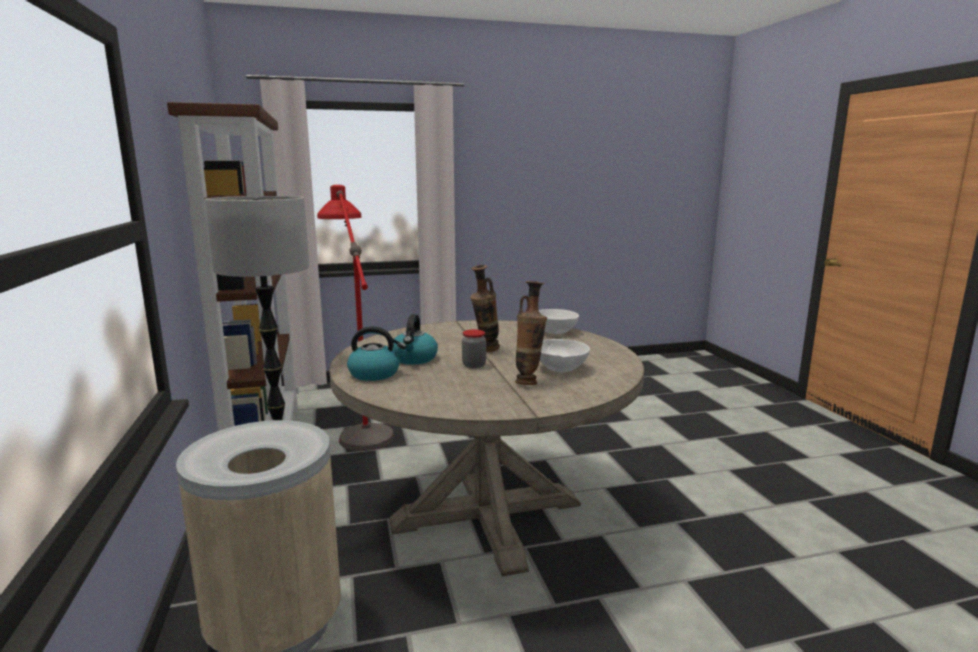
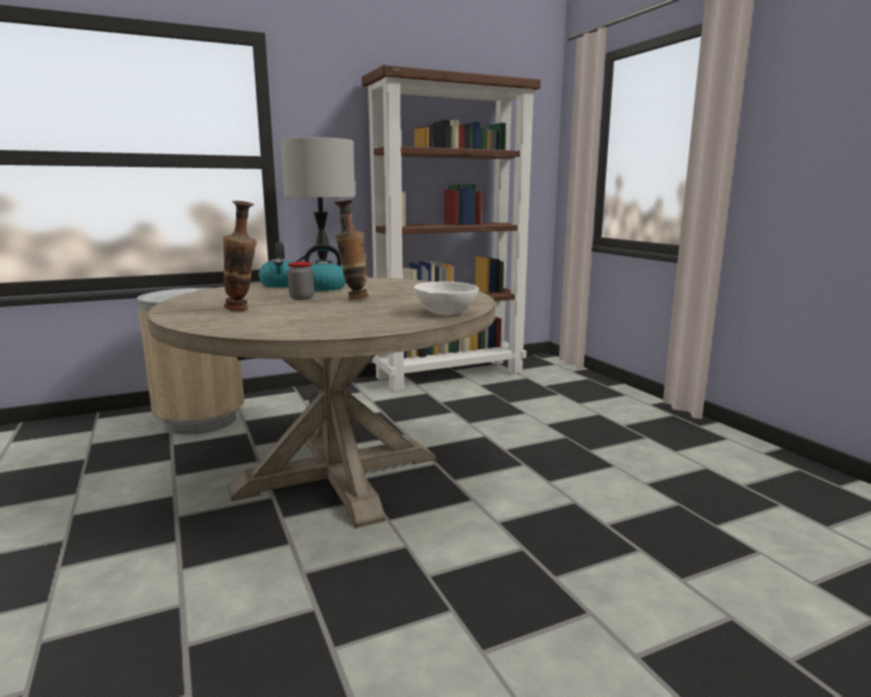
camera: 80 degrees right, 0 degrees up
red floor lamp [317,185,394,451] -> none
white bowl [540,339,590,372] -> none

